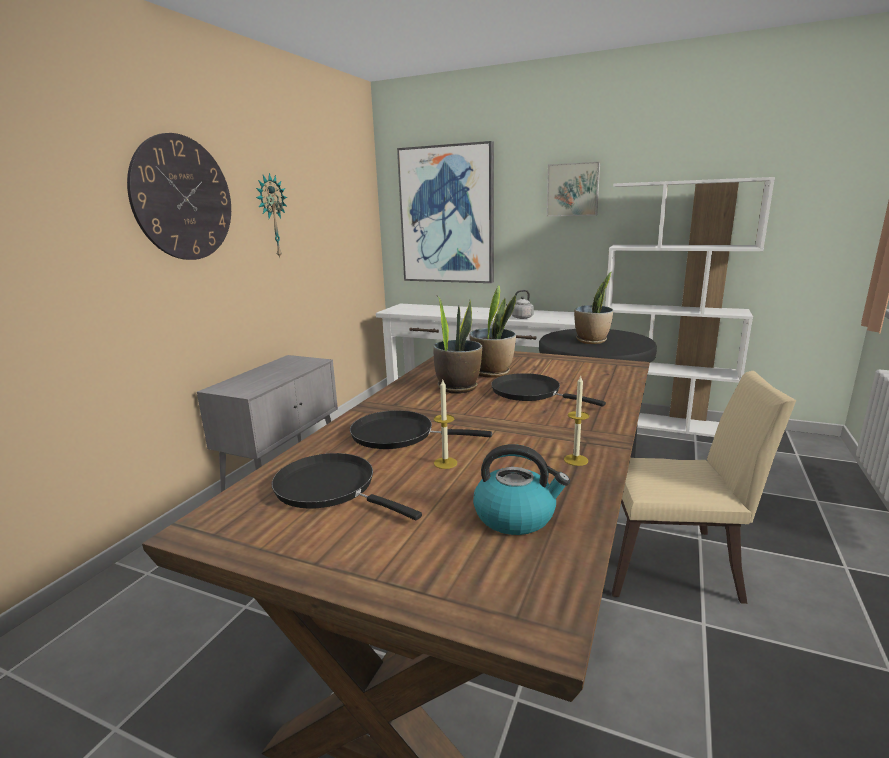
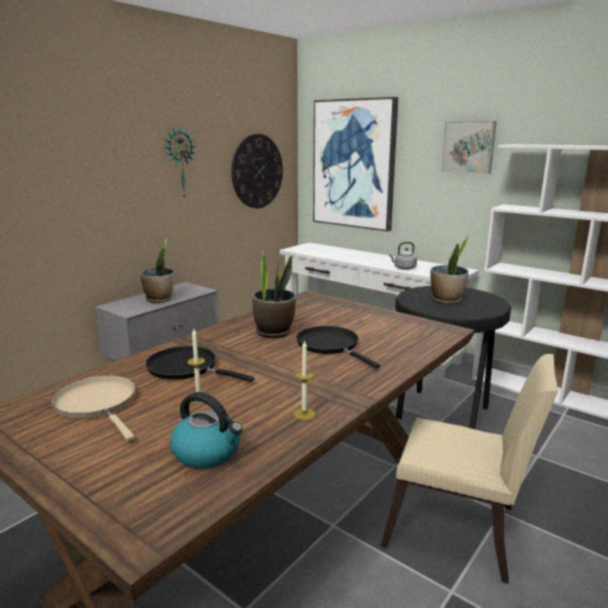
camera: 15 degrees right, 0 degrees up
wall clock [127,133,231,260] -> wall clock moved to [231,134,283,208]
black frying pan [272,453,422,521] -> beige frying pan [51,375,136,441]
potted plant [470,286,516,378] -> potted plant moved to [140,239,174,303]

